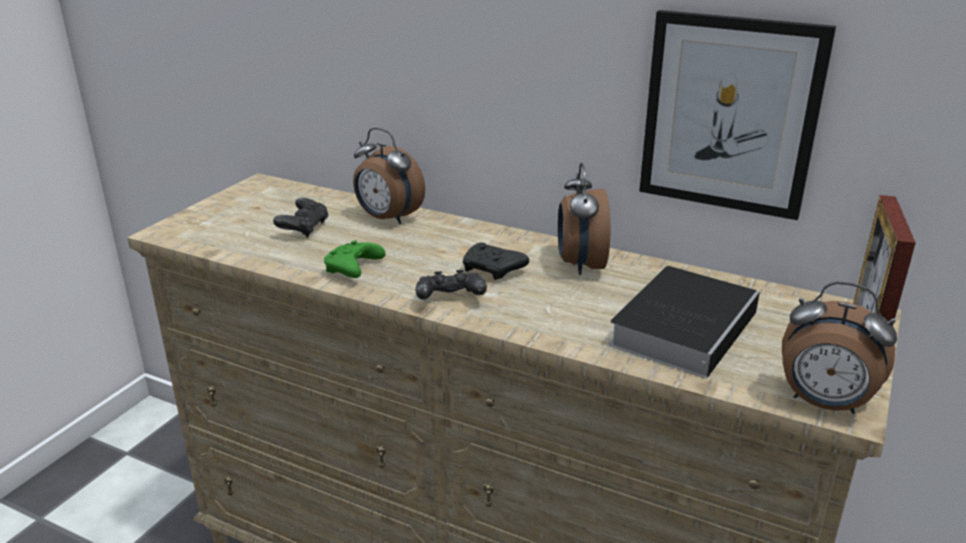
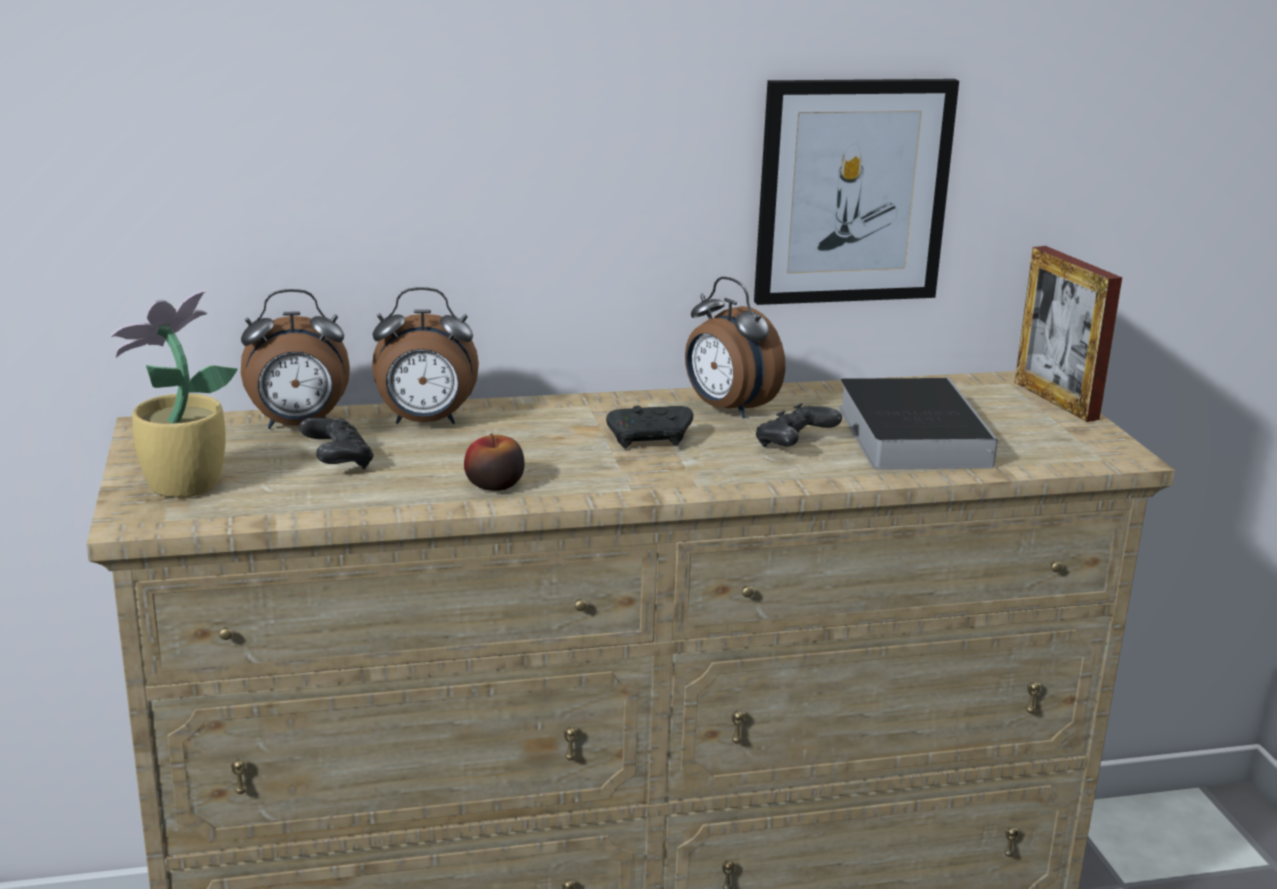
camera: 40 degrees left, 5 degrees down
green game controller [324,240,386,278] -> apple [464,433,525,491]
black game controller [416,270,487,300] -> black game controller moved to [756,403,842,447]
alarm clock [782,281,897,414] -> alarm clock moved to [241,289,350,429]
none -> potted plant [110,290,238,498]

